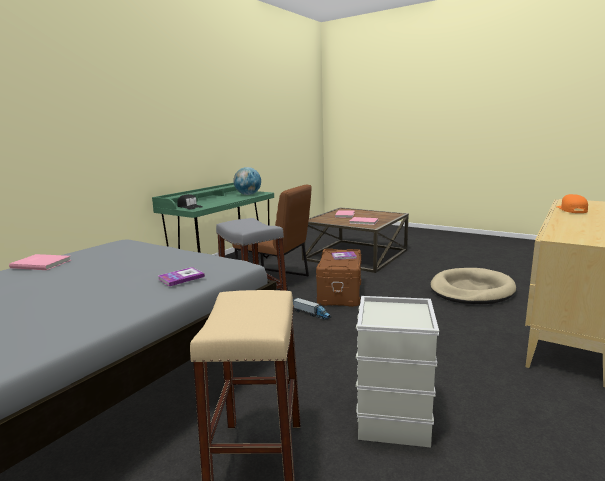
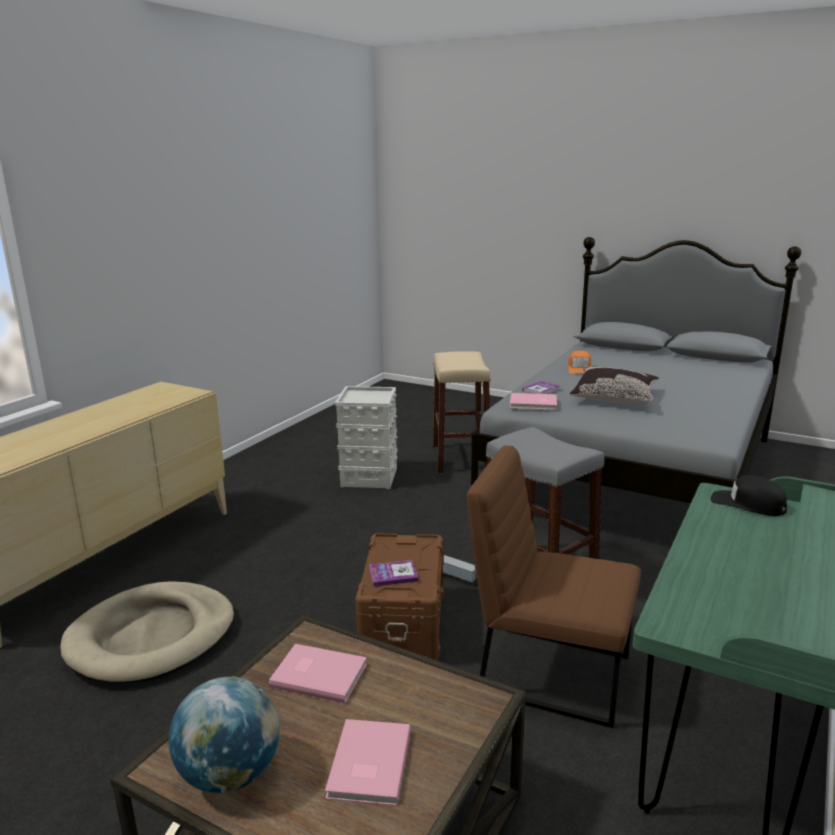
camera: 175 degrees right, 5 degrees up
pink book [9,254,71,270] -> pink book moved to [510,393,557,410]
globe [233,167,261,195] -> globe moved to [169,677,280,793]
orange cap [556,194,588,213] -> orange cap moved to [568,351,591,374]
none -> pillow [569,367,659,403]

